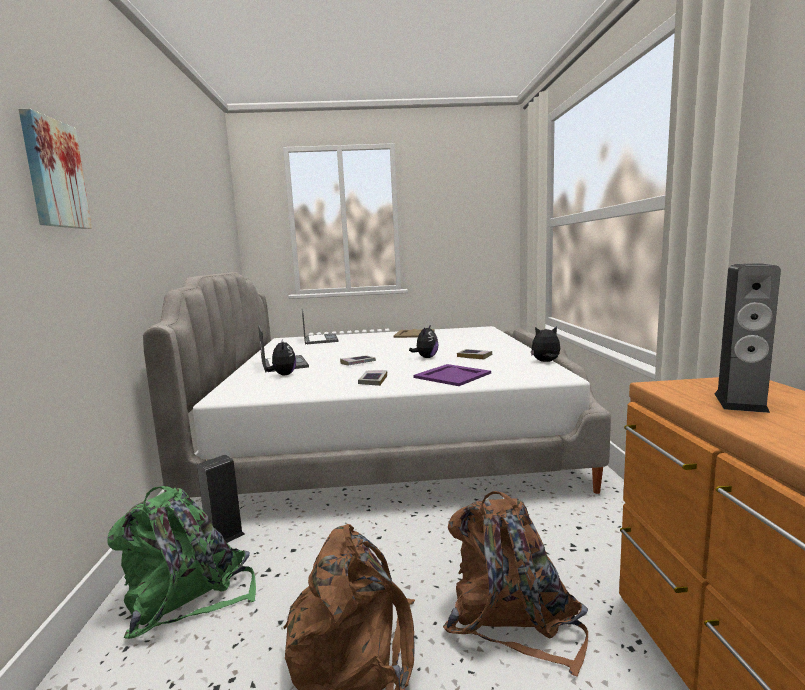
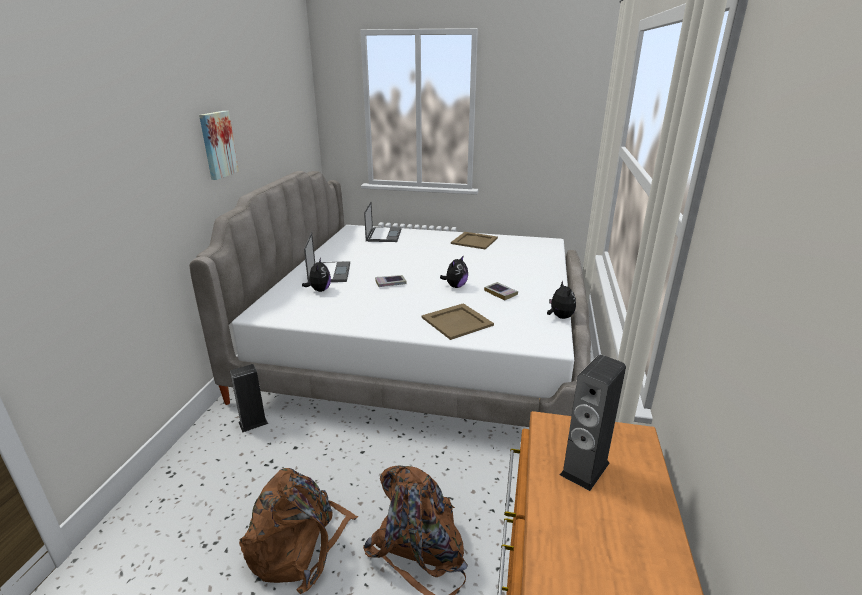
camera: 15 degrees right, 15 degrees up
picture [19,108,92,229] -> picture moved to [199,111,239,180]
green backpack [107,486,256,639] -> none
book [358,370,387,386] -> none
purple tray [413,364,491,386] -> beige tray [422,303,494,340]
plush toy [531,326,560,362] -> plush toy turned 60 degrees clockwise [547,281,576,319]

